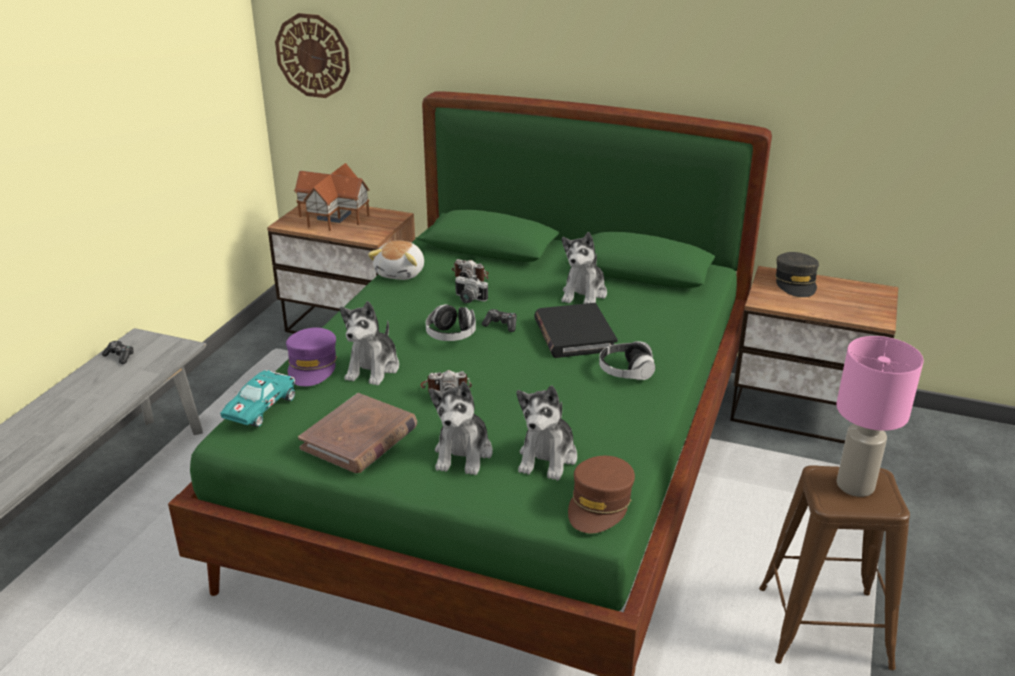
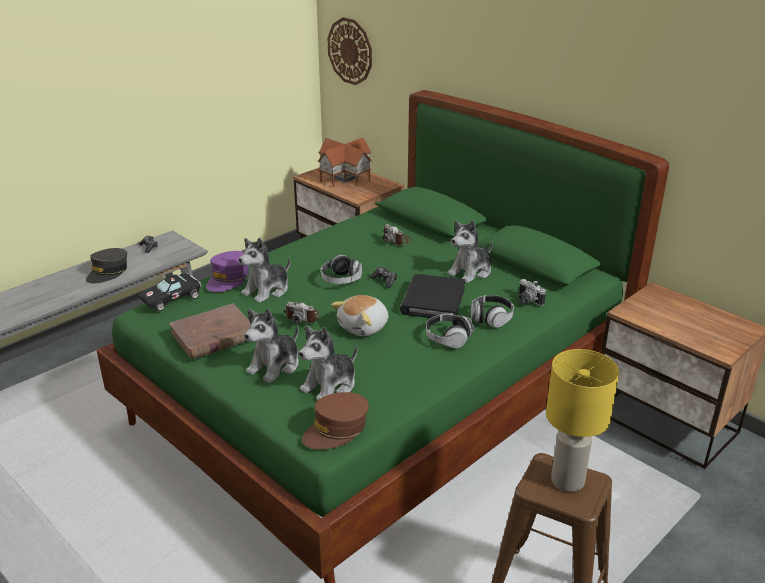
camera: 25 degrees right, 0 degrees up
turquoise toy car [220,370,295,427] -> black toy car [139,273,202,311]
plush toy [368,240,424,280] -> plush toy moved to [331,295,388,336]
camera [455,275,488,303] -> camera moved to [519,279,546,306]
grey cap [775,252,819,297] -> grey cap moved to [86,248,127,283]
pink table lamp [836,336,924,497] -> yellow table lamp [546,349,619,492]
none -> headphones [471,295,514,327]

